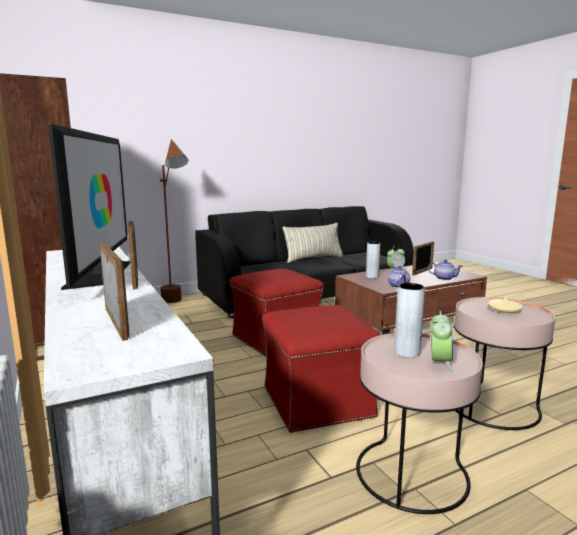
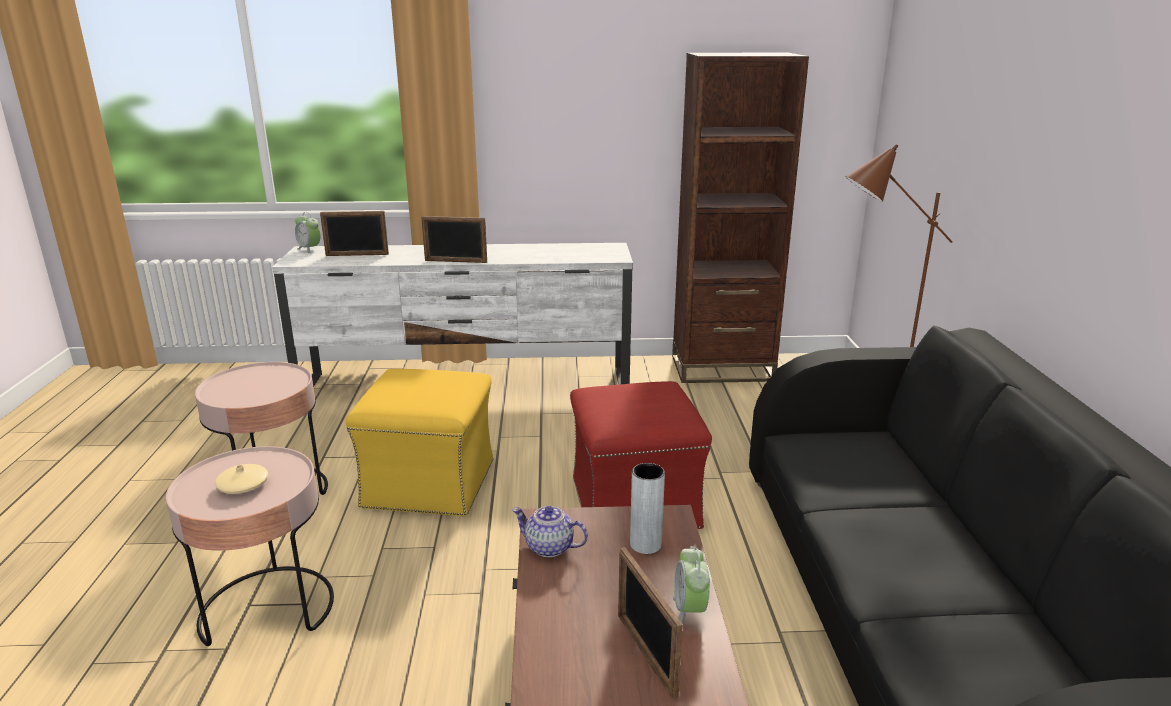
camera: 115 degrees right, 10 degrees up
television [48,124,131,290] -> none
red ottoman [262,305,381,433] -> yellow ottoman [346,369,494,517]
pillow [282,223,344,263] -> none
grey vase [394,283,425,358] -> none
teapot [428,259,462,280] -> none
alarm clock [431,311,453,373] -> alarm clock moved to [295,212,321,253]

